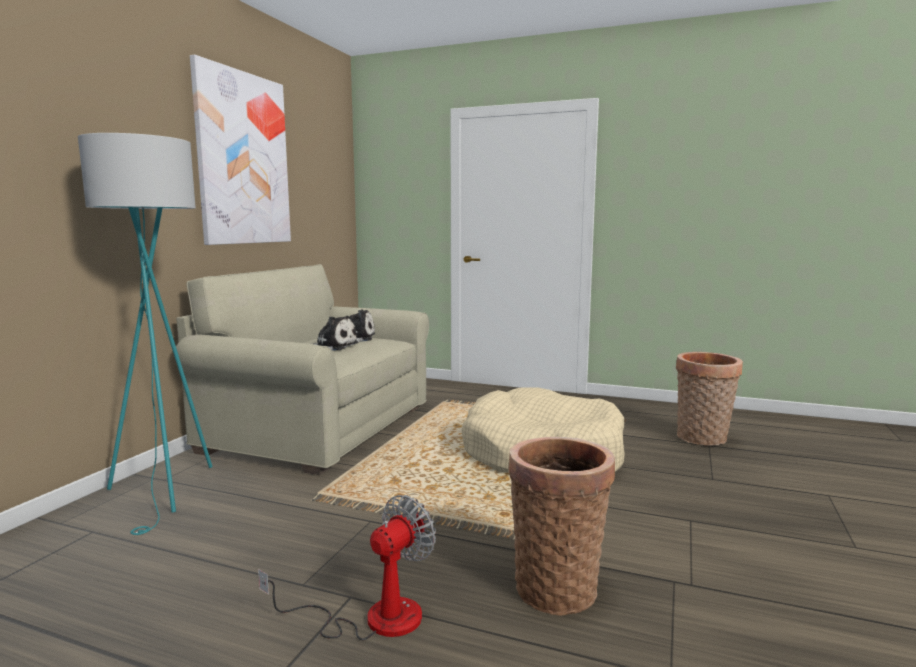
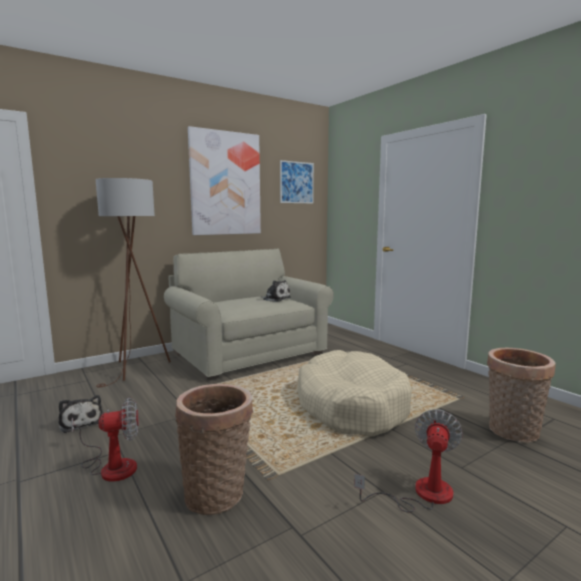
camera: 35 degrees right, 0 degrees up
turquoise floor lamp [78,133,212,535] -> brown floor lamp [96,178,171,387]
plush toy [311,316,358,351] -> plush toy moved to [59,395,102,433]
none -> picture [280,160,314,204]
none -> fan [354,409,463,512]

